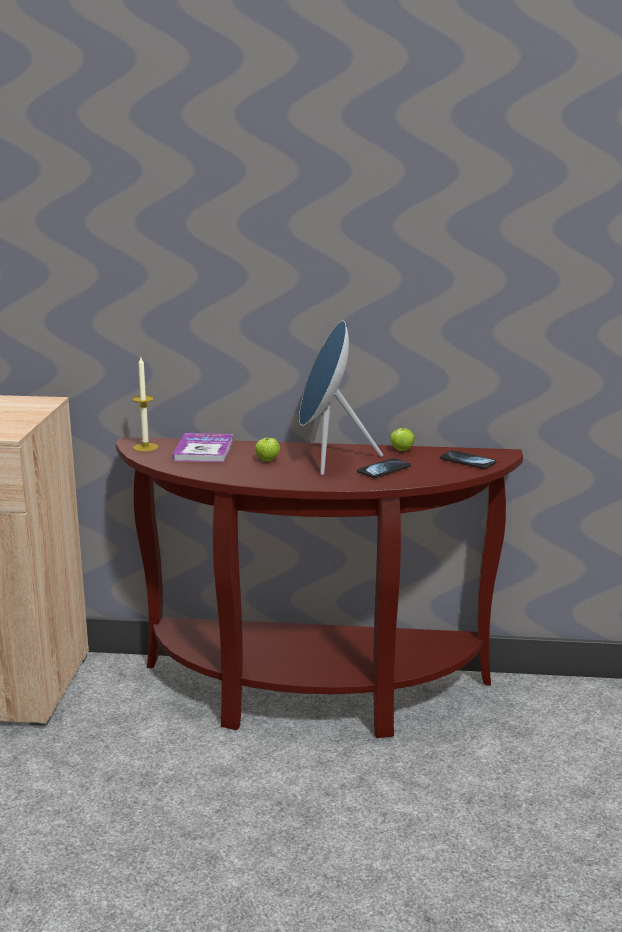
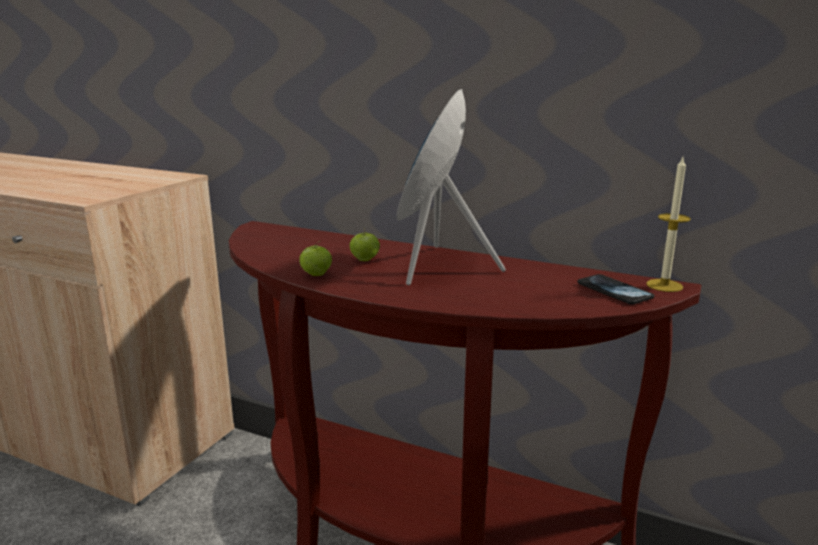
camera: 20 degrees right, 0 degrees up
candle [132,357,158,452] -> candle moved to [646,158,691,292]
book [172,433,233,462] -> none
phone [357,458,411,478] -> none
apple [390,424,415,451] -> apple moved to [299,240,332,276]

